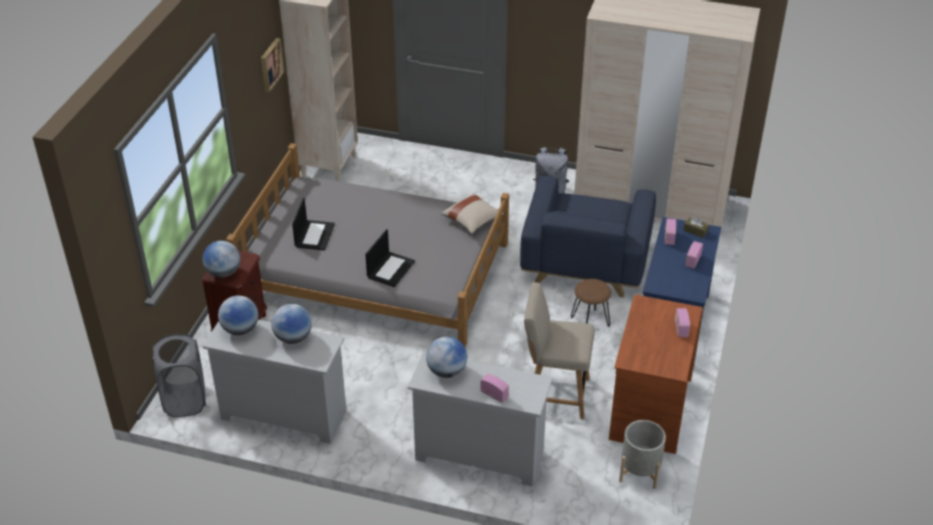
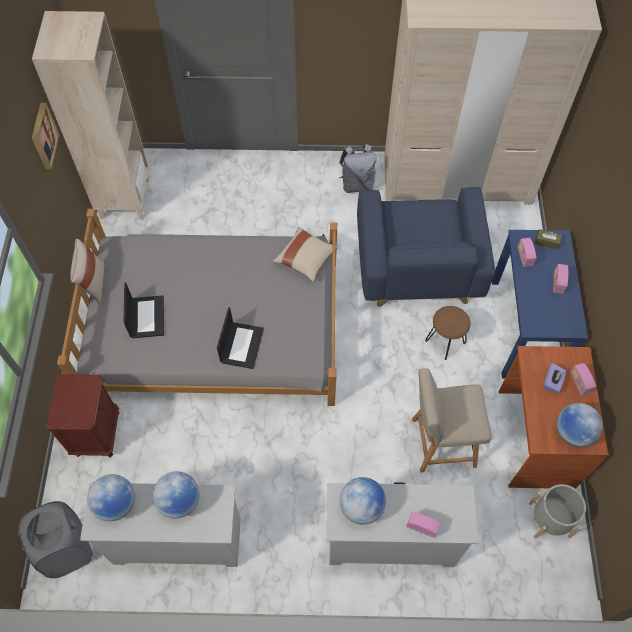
camera: 15 degrees left, 20 degrees up
globe [203,241,240,278] -> globe moved to [557,403,603,447]
none -> beige pillow [70,239,105,304]
none -> purple tissue box [543,363,566,393]

